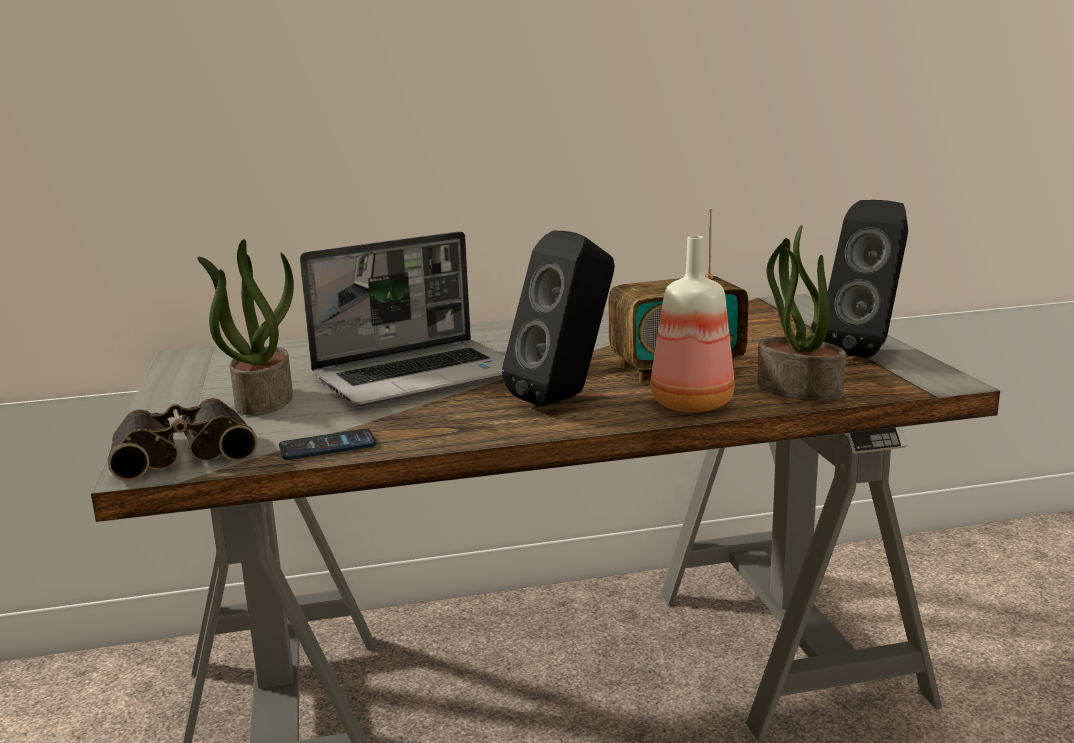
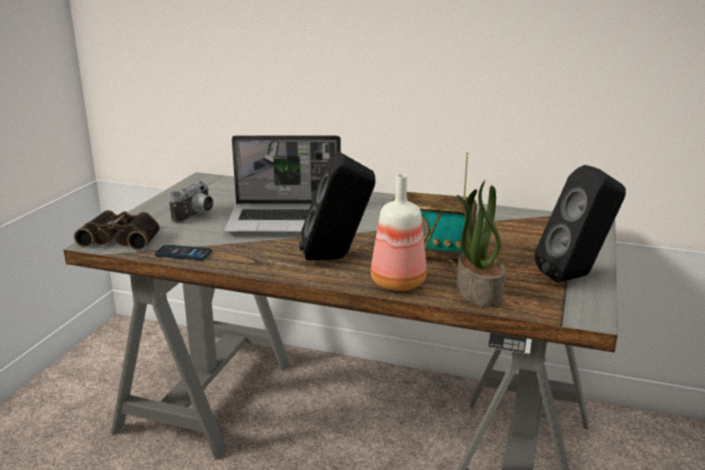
camera: 30 degrees right, 5 degrees up
potted plant [197,239,294,416] -> camera [169,181,213,224]

